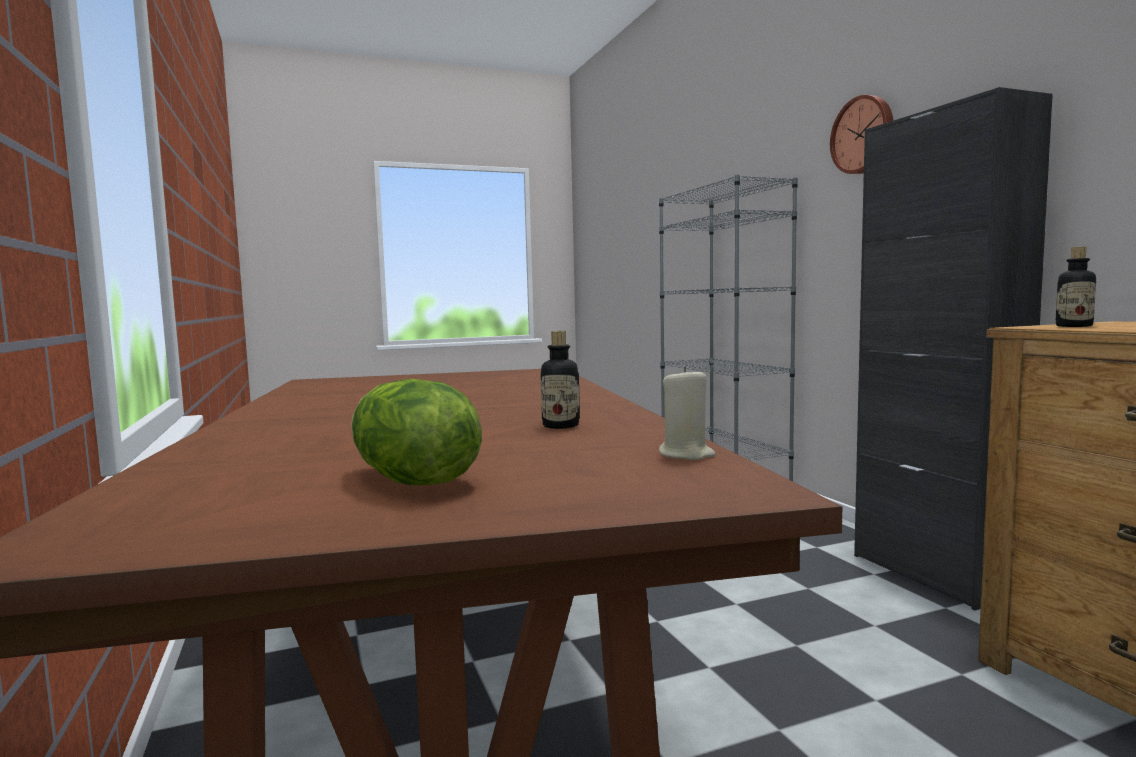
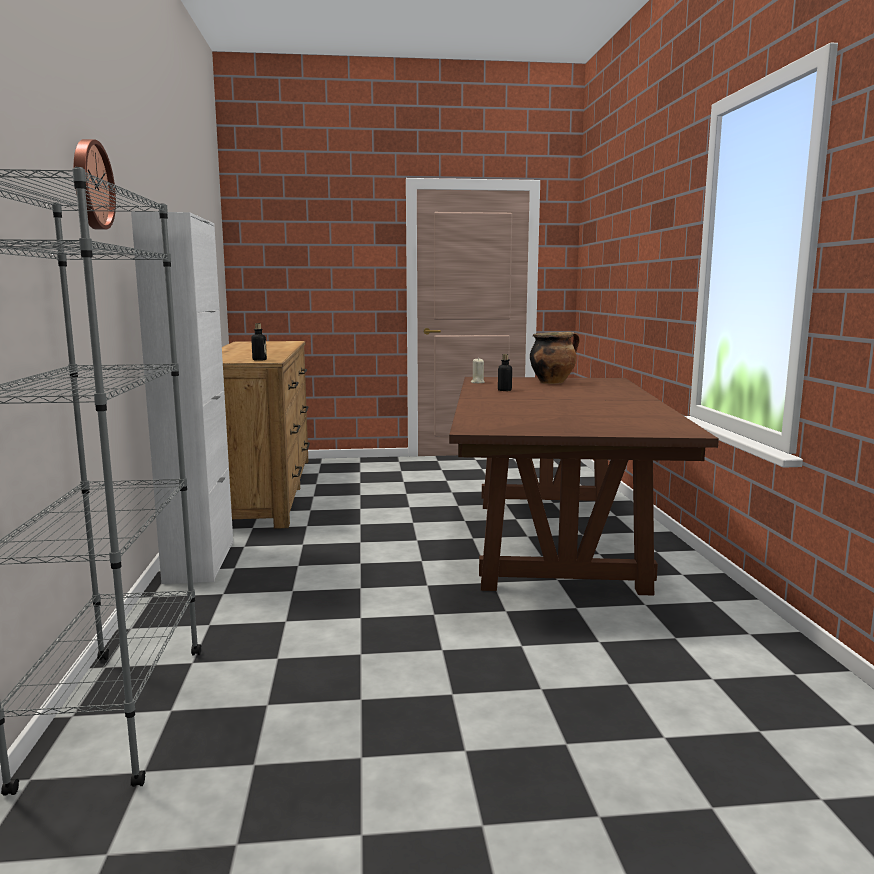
camera: 165 degrees left, 5 degrees up
lettuce [351,379,482,485] -> cooking pot [530,332,580,384]
black cabinet [854,87,1053,610] -> white cabinet [131,212,233,584]

